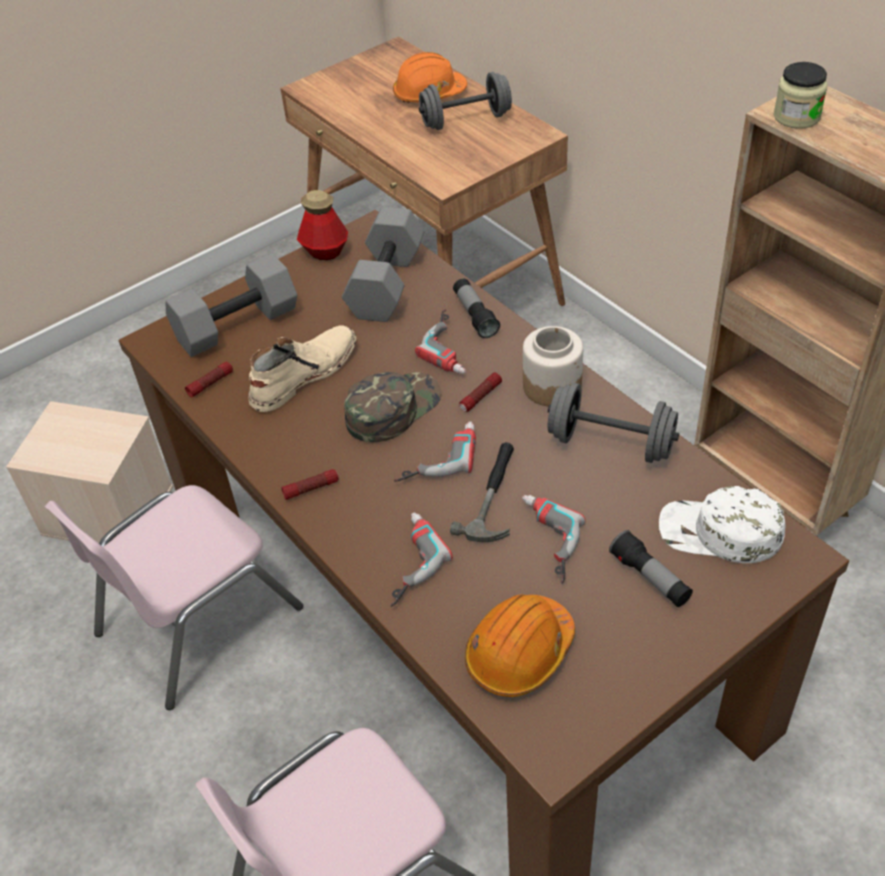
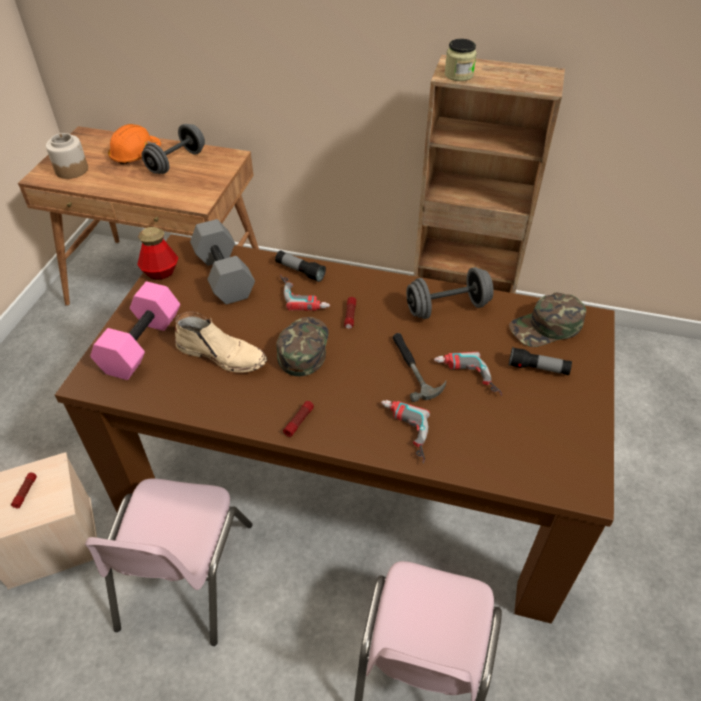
camera: 40 degrees left, 0 degrees up
grey dumbbell [165,253,297,357] -> pink dumbbell [90,281,180,380]
flashlight [185,362,233,398] -> flashlight moved to [11,472,37,508]
beige boot [248,325,356,412] -> beige boot turned 105 degrees clockwise [175,311,267,373]
power drill [394,421,476,481] -> none
orange hard hat [465,594,575,697] -> none
jar [523,326,583,407] -> jar moved to [46,133,88,179]
white cap [659,486,785,563] -> green cap [509,292,586,347]

